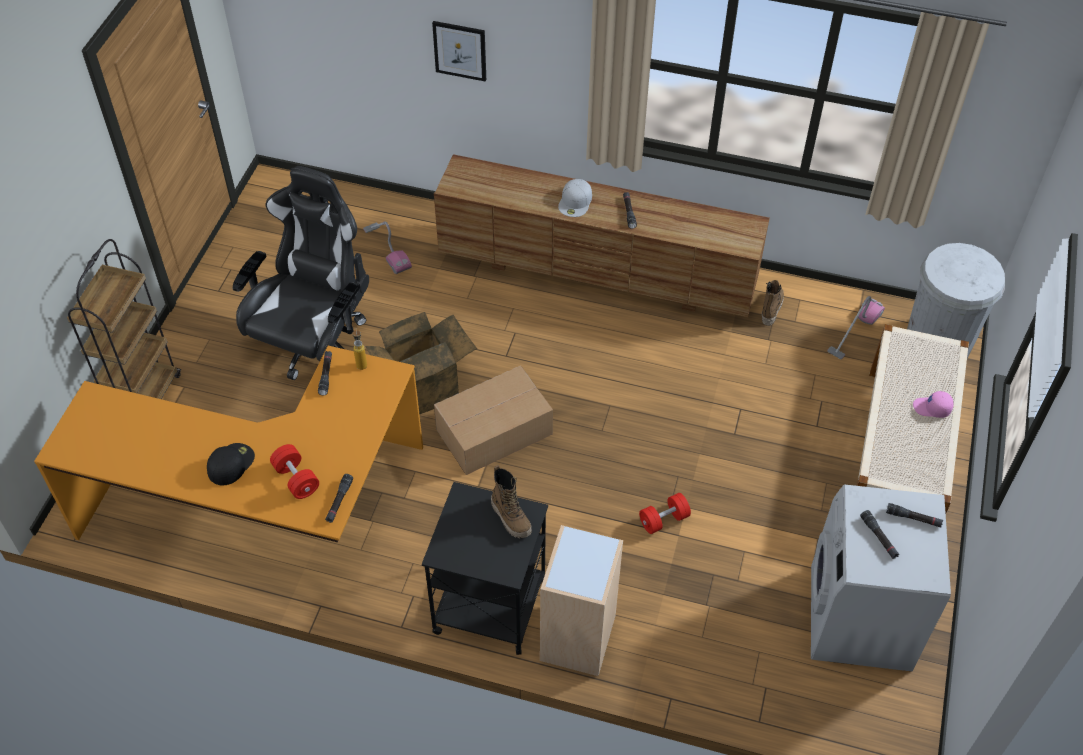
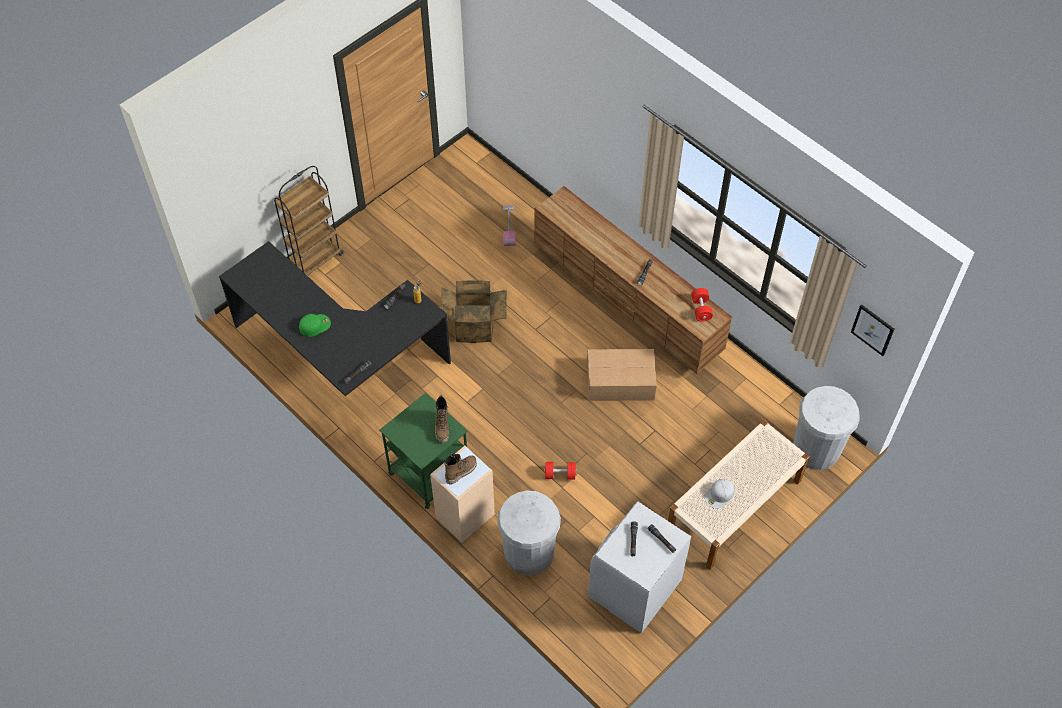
camera: 30 degrees right, 5 degrees up
orange desk [34,346,423,542] -> black desk [219,241,451,396]
black cap [207,443,255,485] -> green cap [299,314,331,337]
black office chair [233,166,369,380] -> none
red dumbbell [270,444,319,499] -> red dumbbell moved to [691,288,713,322]
black cart [422,482,548,655] -> green cart [379,393,468,509]
picture [432,21,486,82] -> picture moved to [851,304,894,356]
cardboard box [434,366,553,475] -> cardboard box moved to [587,349,657,401]
white cap [558,179,592,217] -> white cap moved to [704,479,735,509]
boot [762,280,784,326] -> boot moved to [444,453,477,485]
vacuum cleaner [827,296,885,359] -> none
pink cap [913,391,954,418] -> none
none -> white trash can [497,491,561,576]

